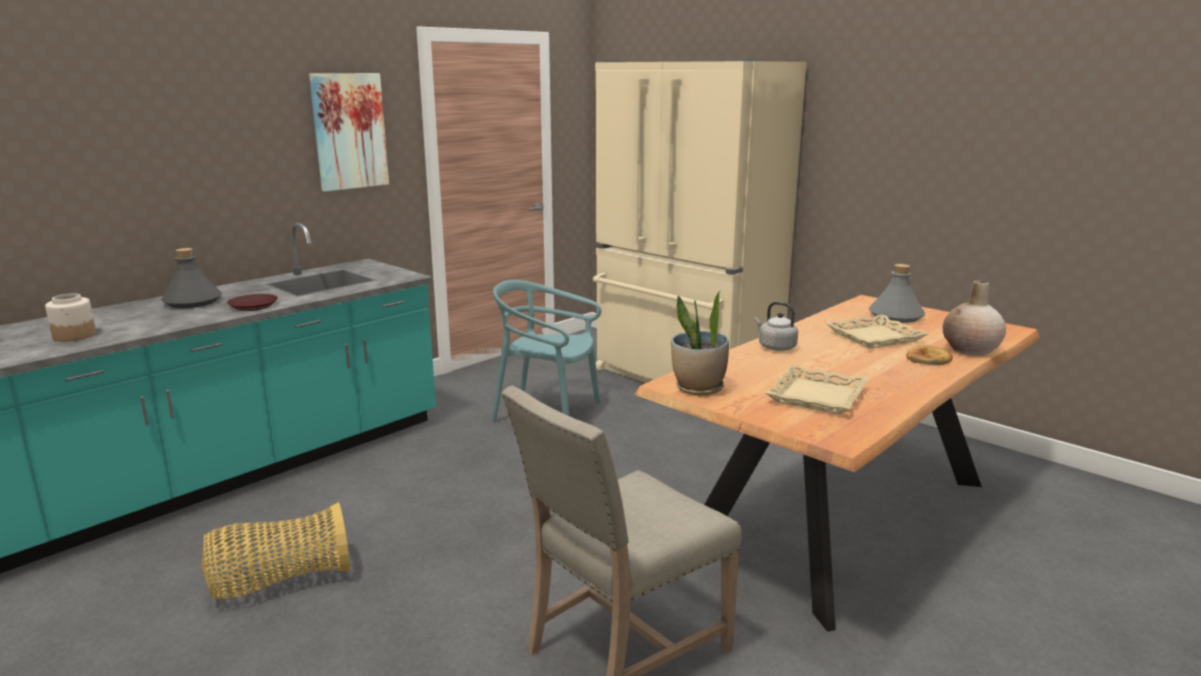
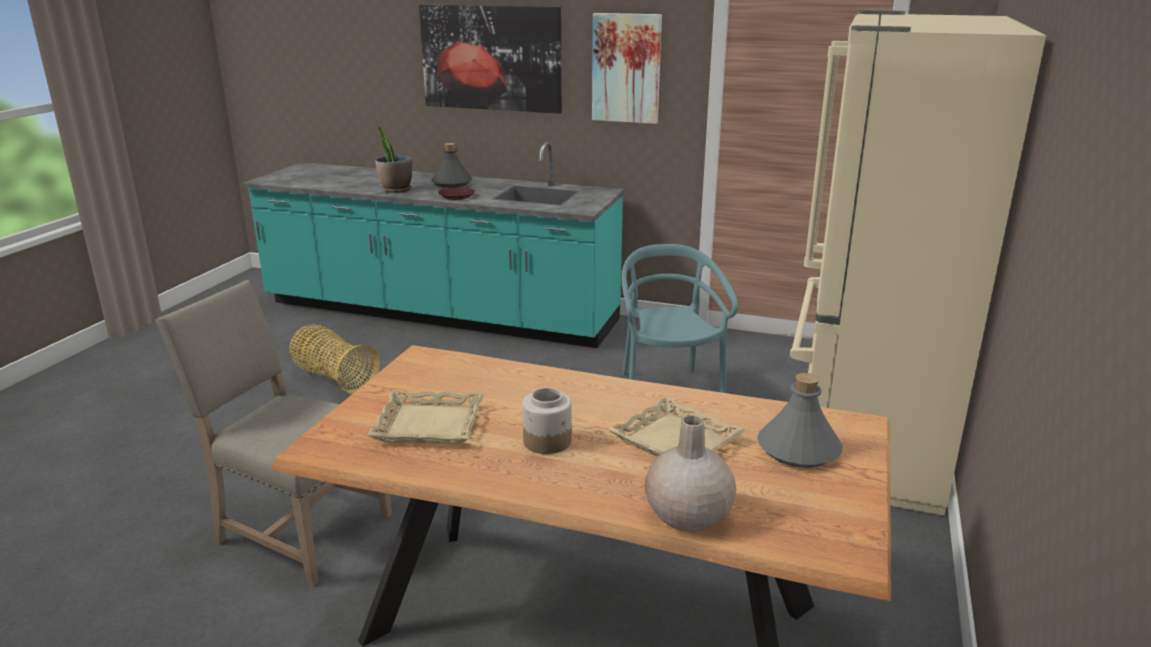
camera: 65 degrees right, 5 degrees up
jar [45,293,96,342] -> jar moved to [522,388,572,454]
potted plant [671,290,729,395] -> potted plant moved to [375,127,412,193]
grey kettle [754,302,798,351] -> none
bread [906,345,953,365] -> none
none -> picture [419,4,562,114]

